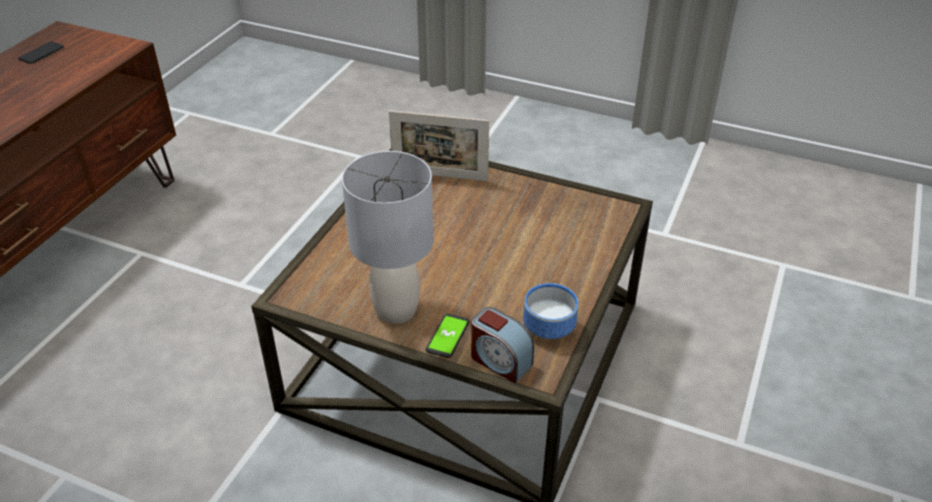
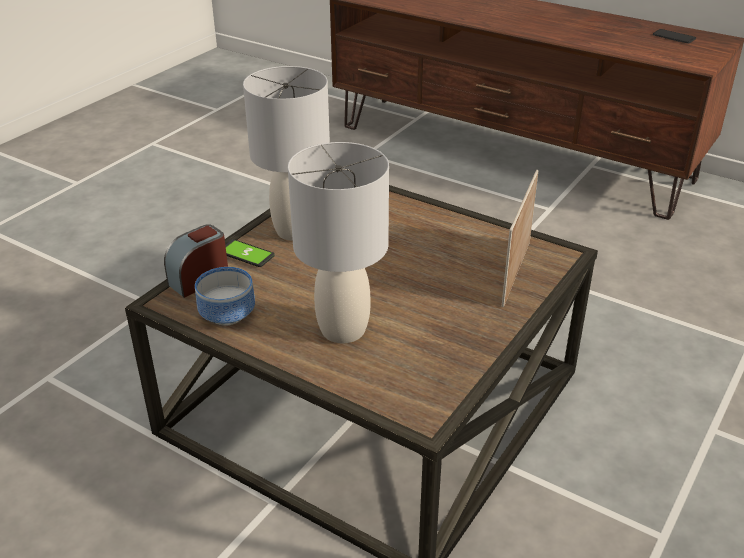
camera: 100 degrees right, 5 degrees down
none -> grey table lamp [288,142,389,343]

